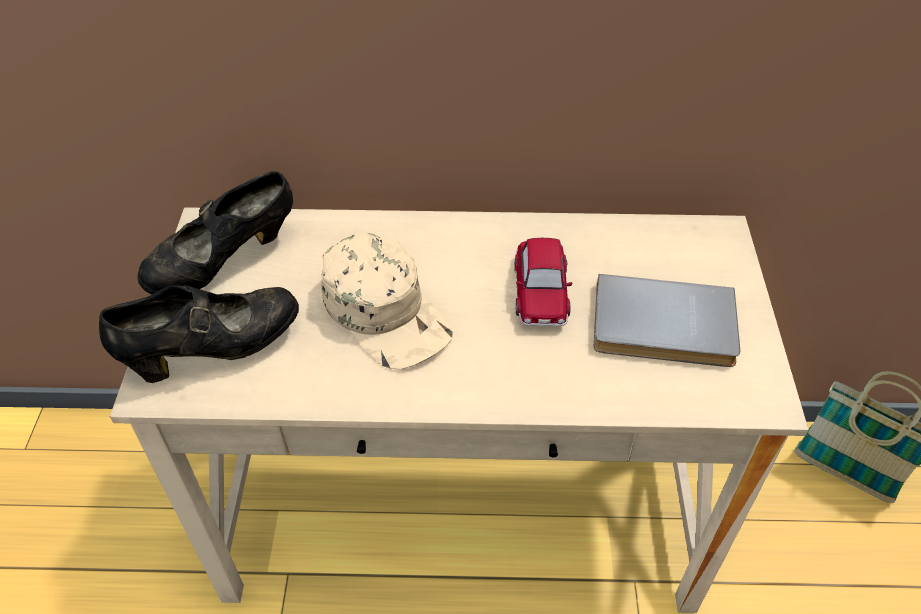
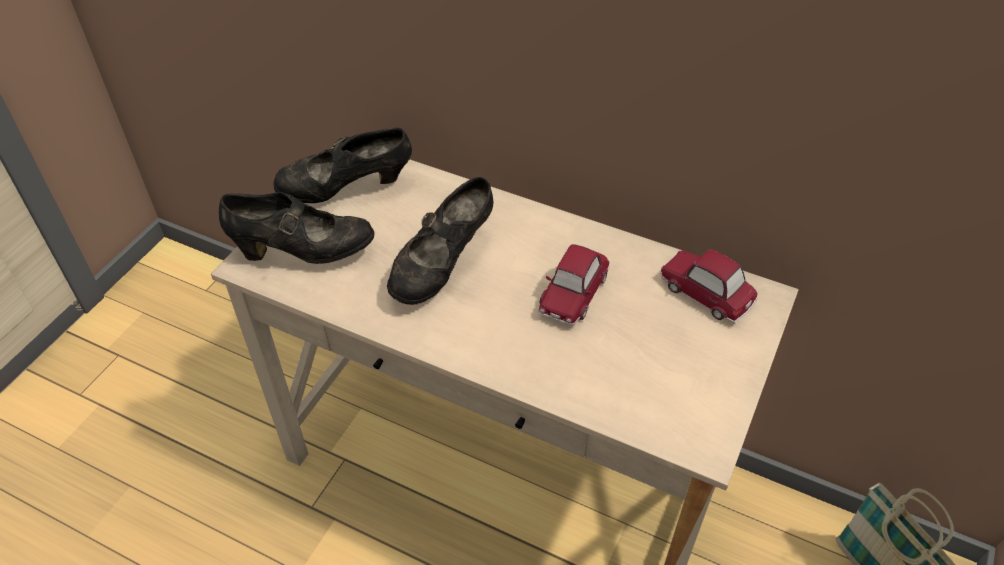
camera: 25 degrees right, 0 degrees up
beige cap [321,233,453,370] -> black shoe [387,177,494,305]
grey book [594,274,740,367] -> none
none -> toy car [660,249,758,323]

